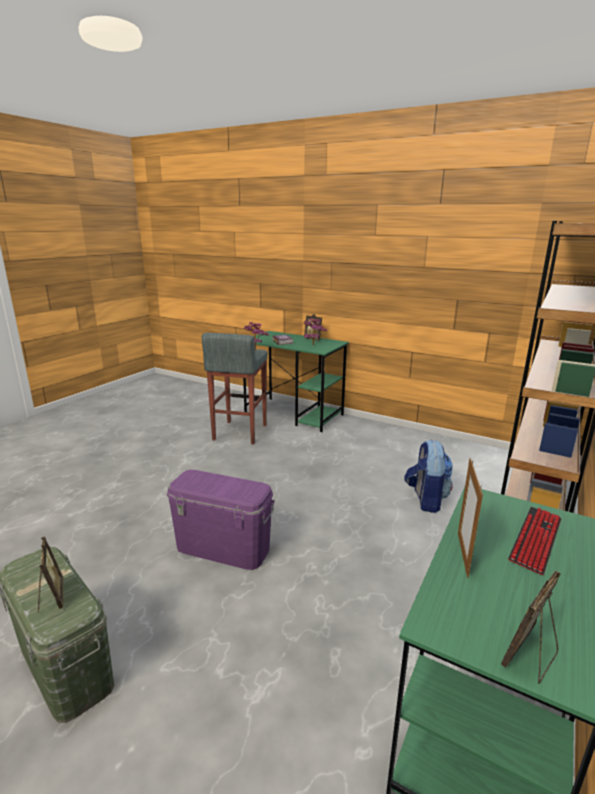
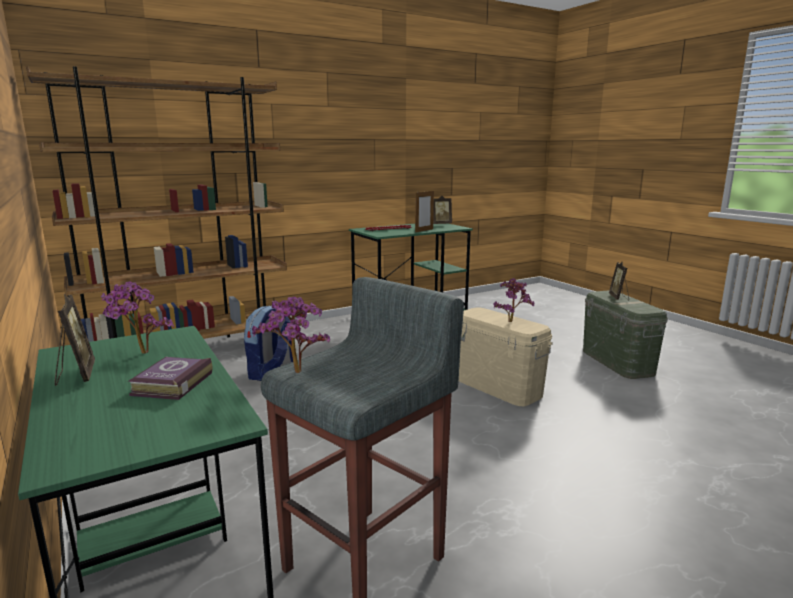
camera: 150 degrees left, 5 degrees down
purple storage box [167,470,275,570] -> beige storage box [459,307,553,406]
none -> potted plant [494,278,535,322]

